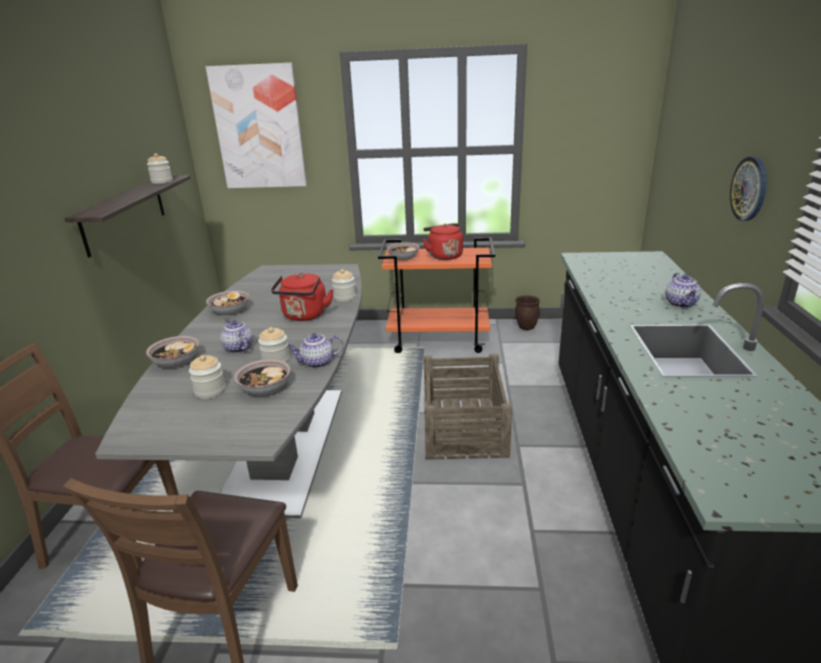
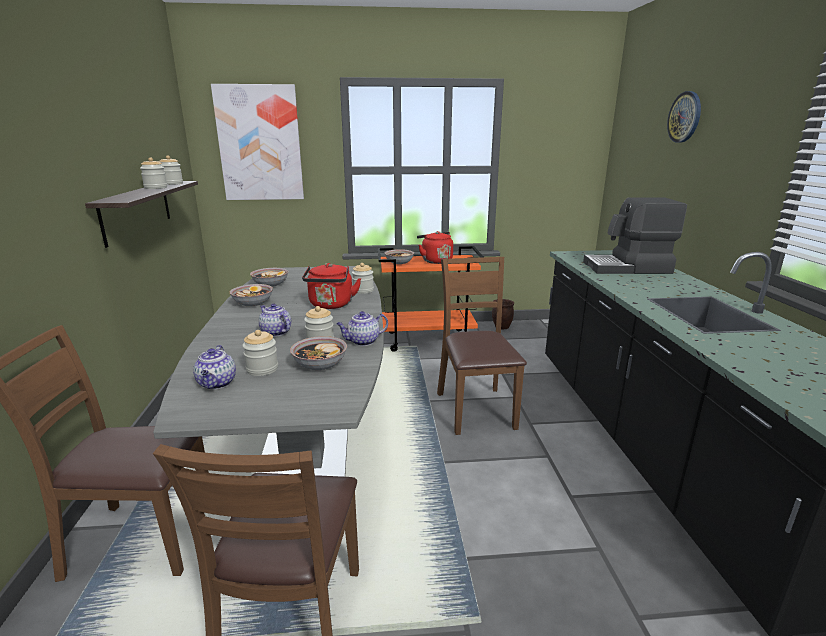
camera: 10 degrees left, 5 degrees down
bowl [146,336,199,368] -> bowl moved to [250,268,288,287]
crate [423,354,512,460] -> brown chair [437,257,527,435]
teapot [665,273,701,308] -> teapot moved to [193,345,236,389]
wall clock [730,157,767,221] -> wall clock moved to [667,91,701,143]
none -> jar [140,157,167,189]
none -> coffee machine [583,197,687,274]

